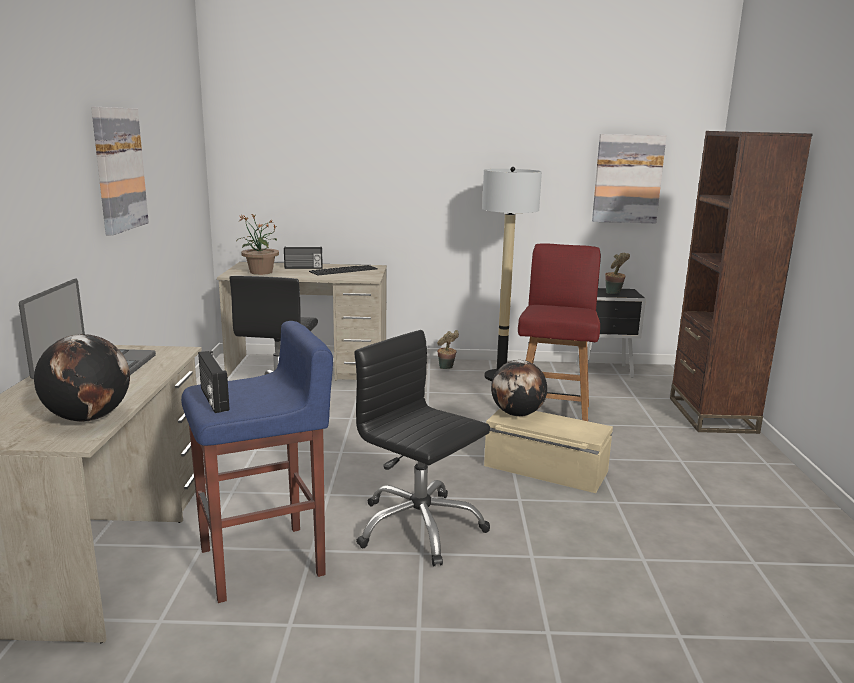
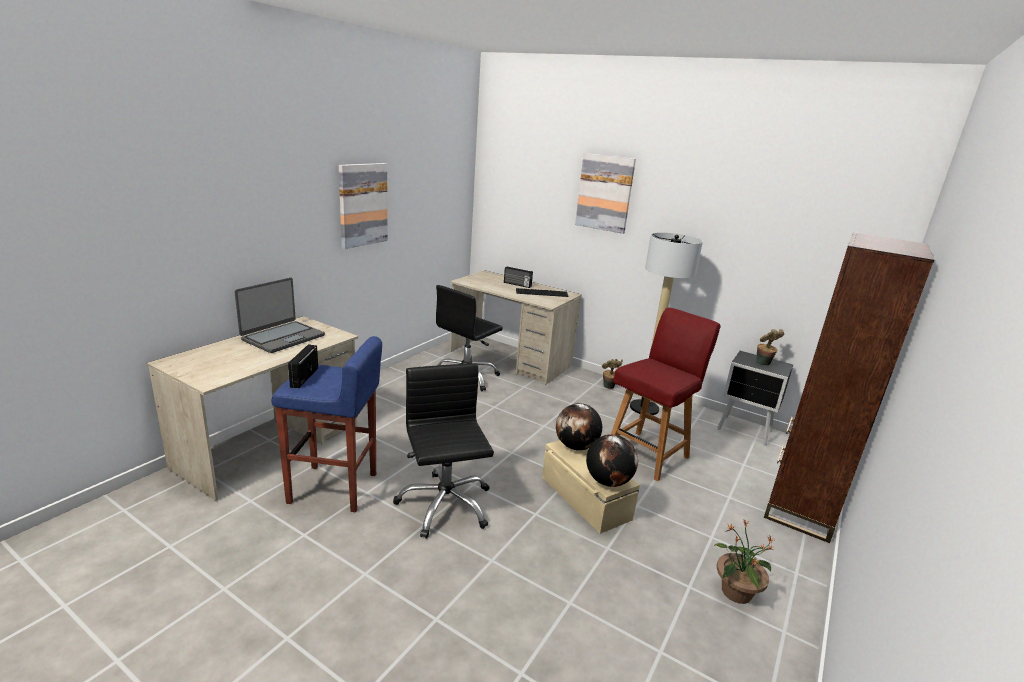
camera: 30 degrees right, 5 degrees up
globe [34,334,130,422] -> globe moved to [586,434,638,487]
potted plant [237,214,279,275] -> potted plant moved to [714,520,775,604]
picture [592,134,666,223] -> picture moved to [575,153,636,234]

